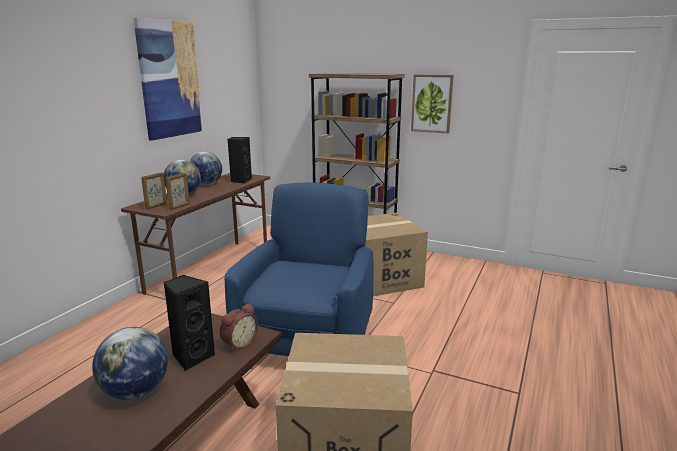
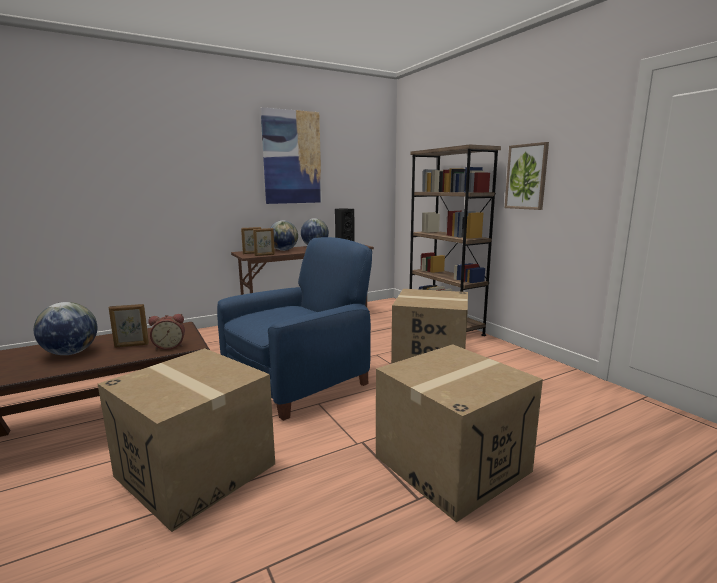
camera: 35 degrees right, 5 degrees down
black speaker [164,275,215,371] -> picture frame [109,304,149,348]
none -> cardboard box [376,344,543,523]

